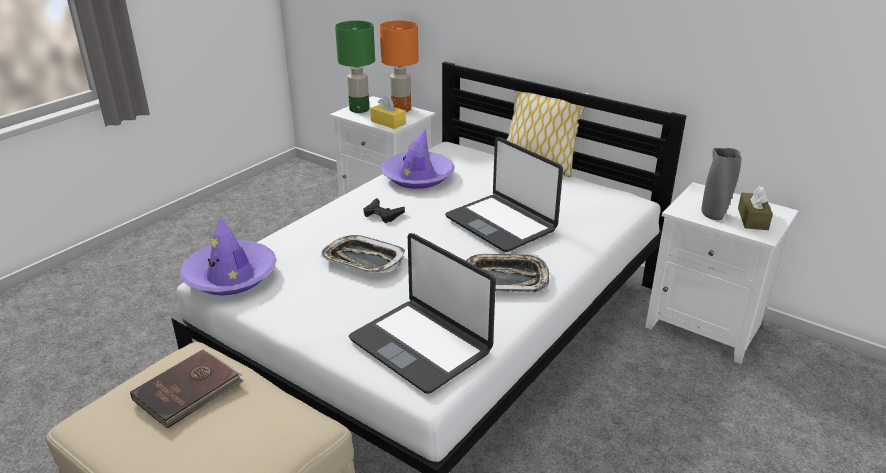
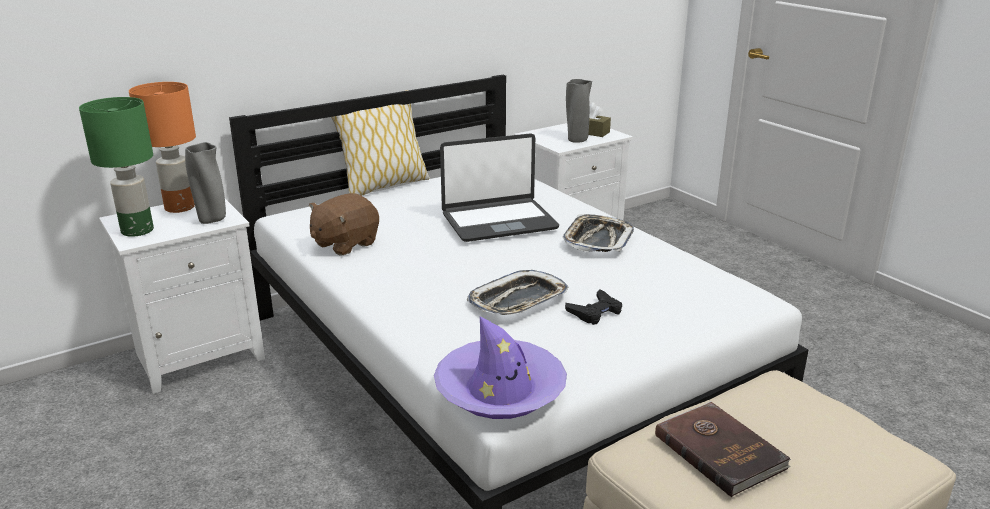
camera: 70 degrees left, 5 degrees down
laptop [349,233,496,394] -> none
black game controller [363,198,405,223] -> black game controller moved to [565,289,622,325]
yellow tissue box [370,96,406,129] -> grey vase [185,142,226,224]
purple hat [380,129,455,189] -> brown plush toy [309,193,379,255]

